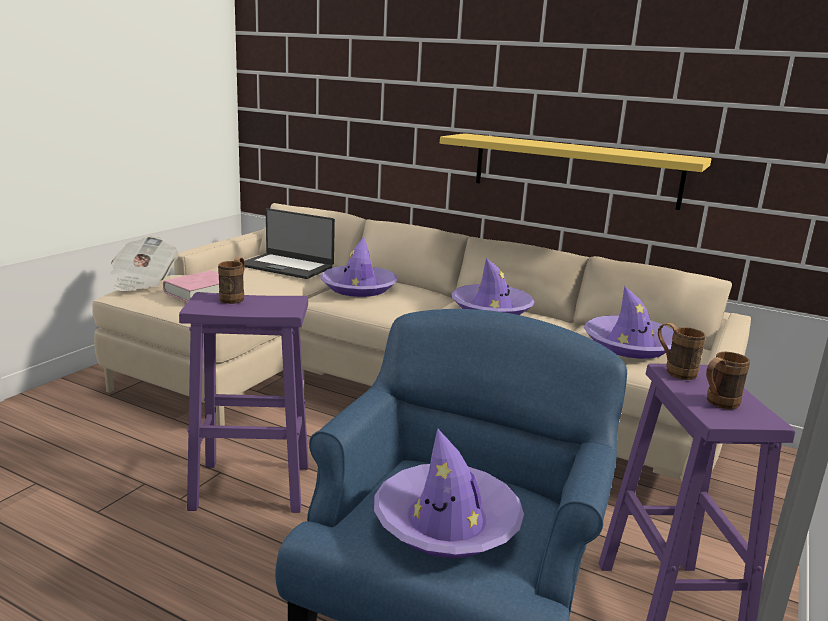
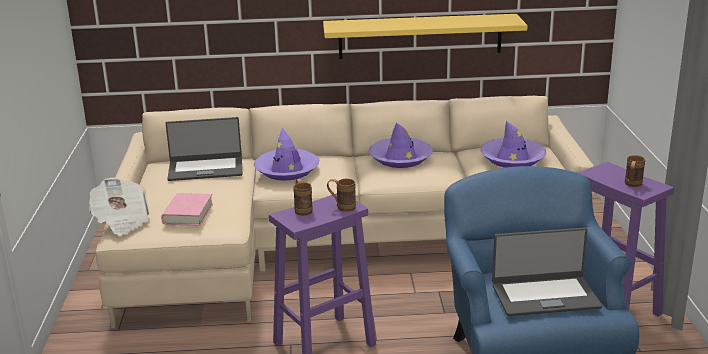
camera: 30 degrees left, 5 degrees up
purple hat [374,428,524,558] -> laptop [492,228,602,316]
brown mug [658,322,705,380] -> brown mug moved to [327,179,356,212]

